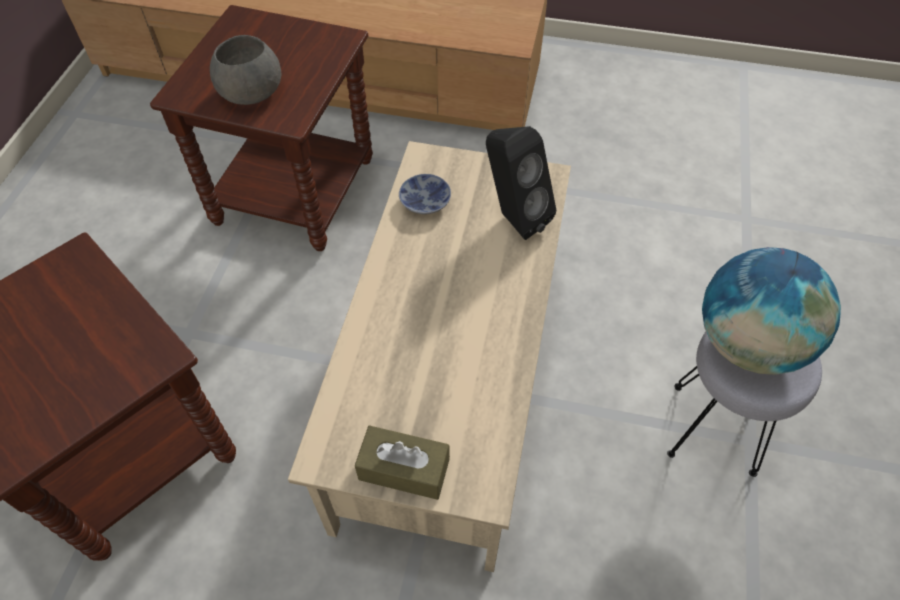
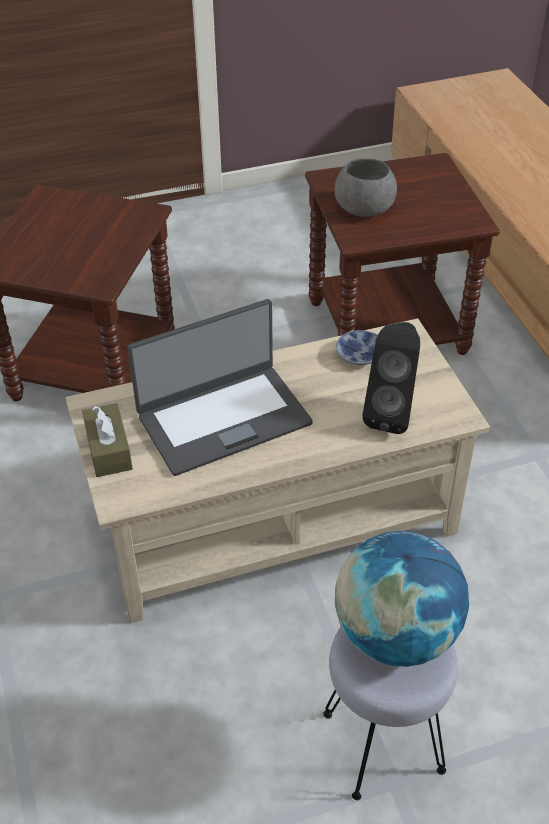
camera: 60 degrees right, 10 degrees down
none -> laptop [127,299,313,476]

